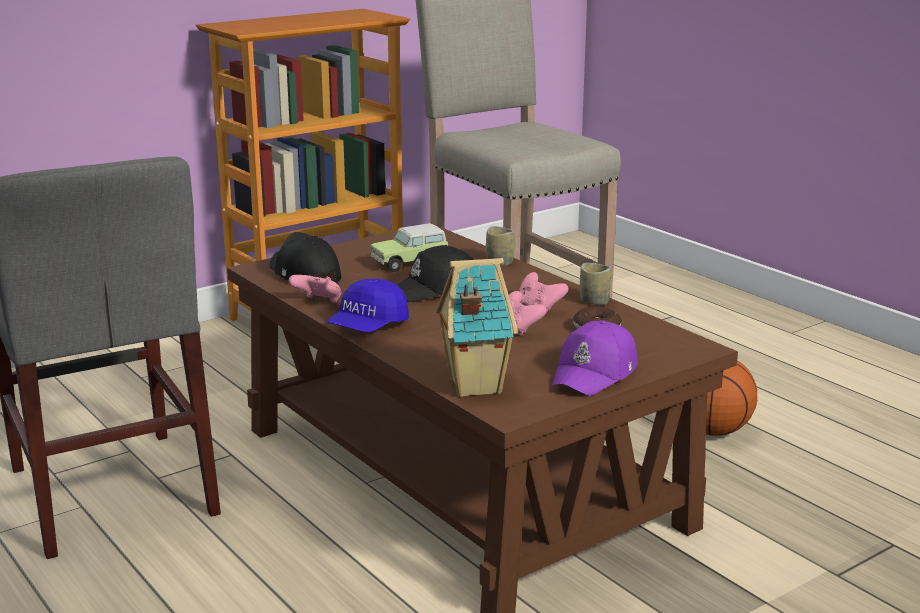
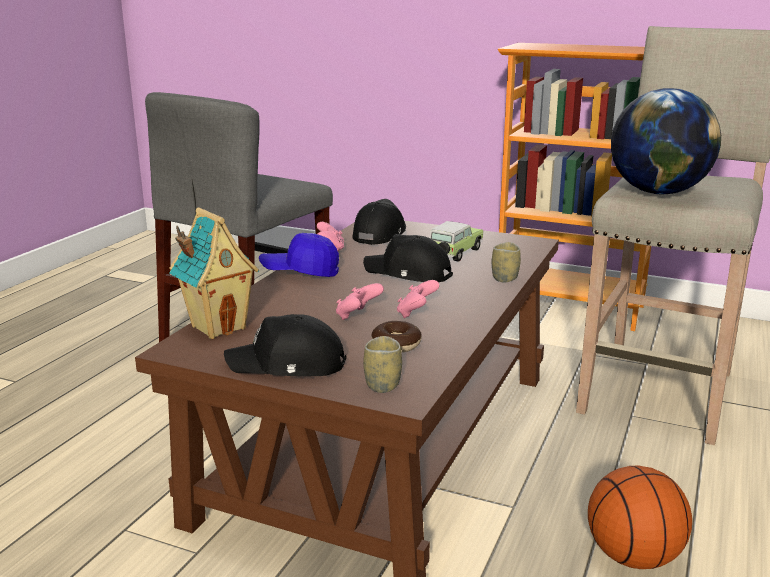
camera: 60 degrees right, 0 degrees up
toy car [370,223,448,272] -> toy car turned 90 degrees clockwise [430,221,483,262]
purple cap [552,321,638,396] -> black cap [224,314,346,377]
cup [580,263,612,305] -> cup moved to [363,336,402,393]
none -> globe [611,88,721,194]

